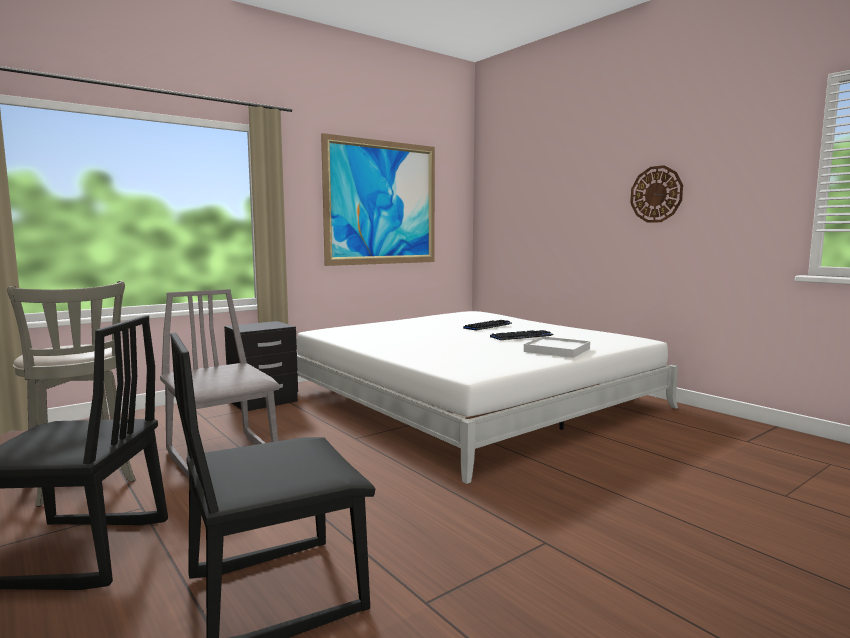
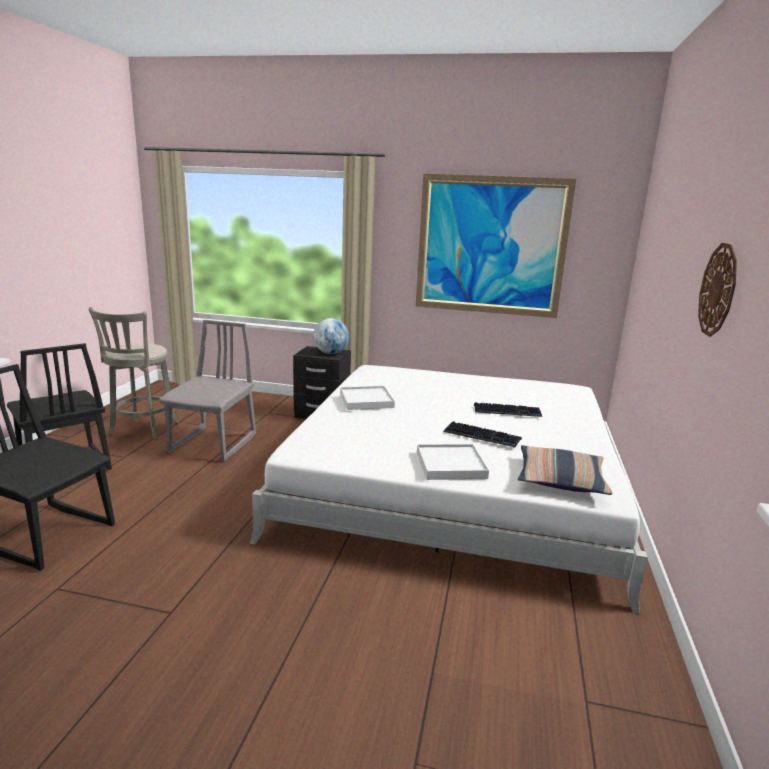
camera: 50 degrees right, 10 degrees up
none -> globe [313,318,349,354]
none -> white tray [340,386,395,410]
none -> pillow [518,445,613,495]

